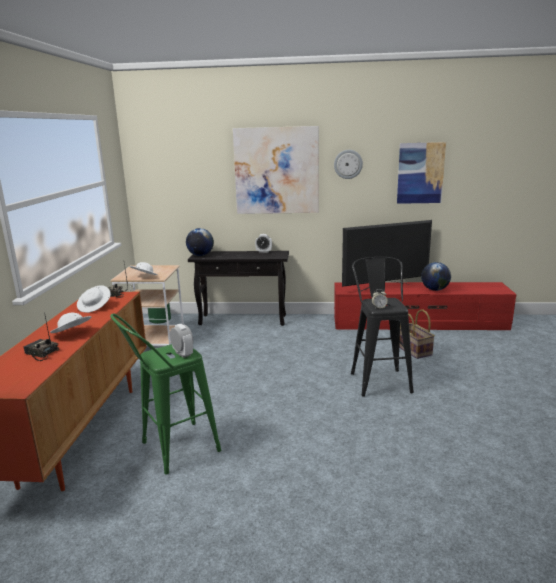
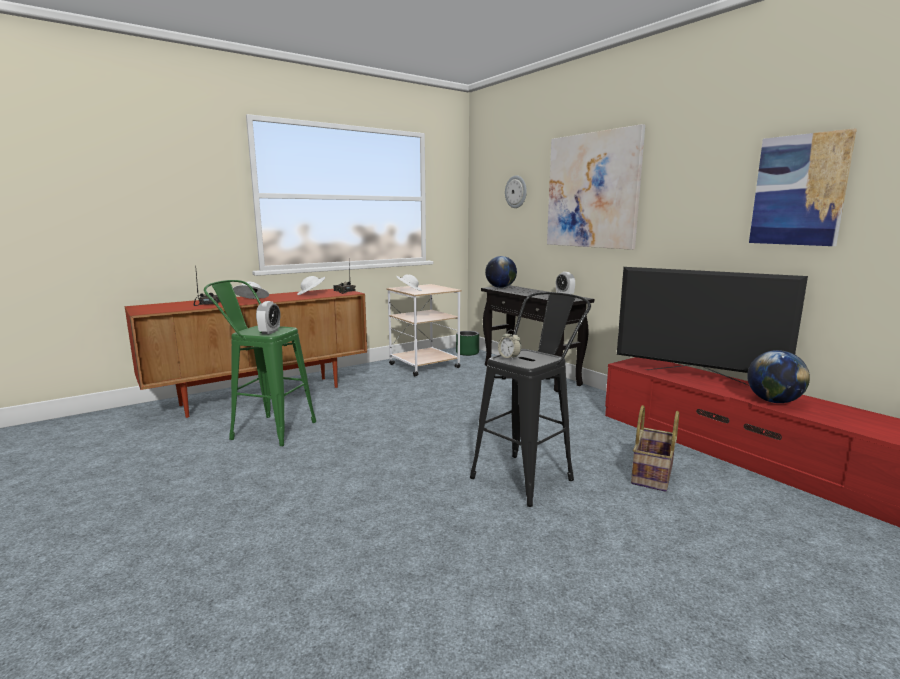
camera: 50 degrees right, 5 degrees down
wall clock [334,150,363,179] -> wall clock moved to [505,175,527,208]

